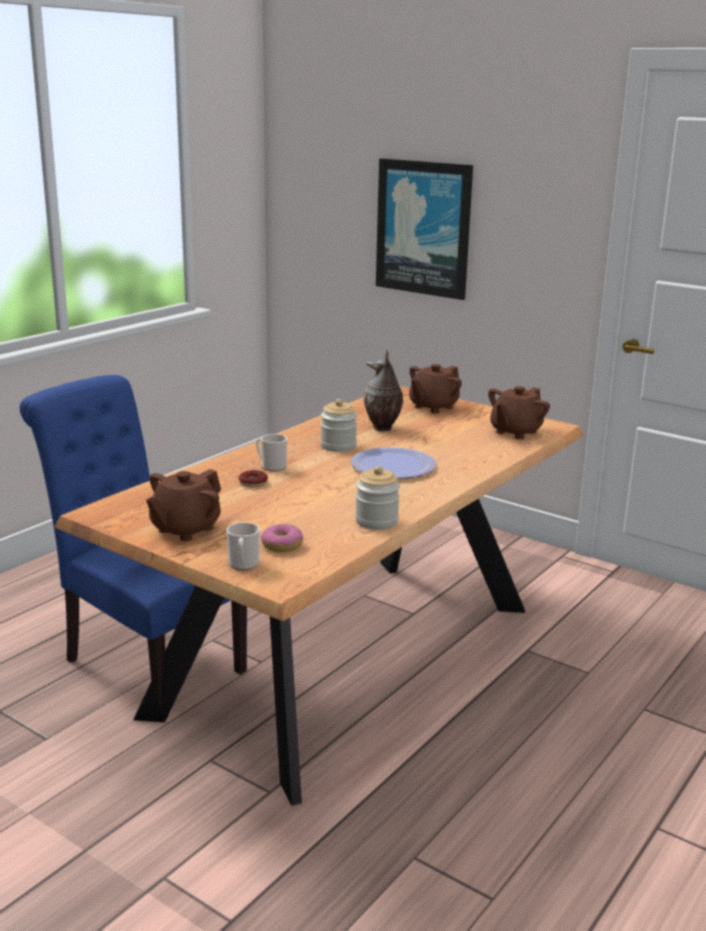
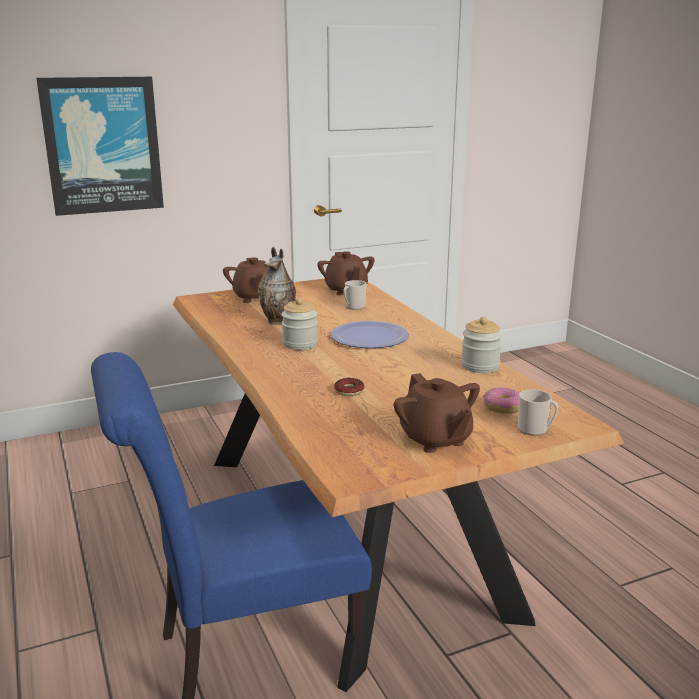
camera: 60 degrees left, 0 degrees up
mug [256,434,287,471] -> mug moved to [343,280,366,310]

